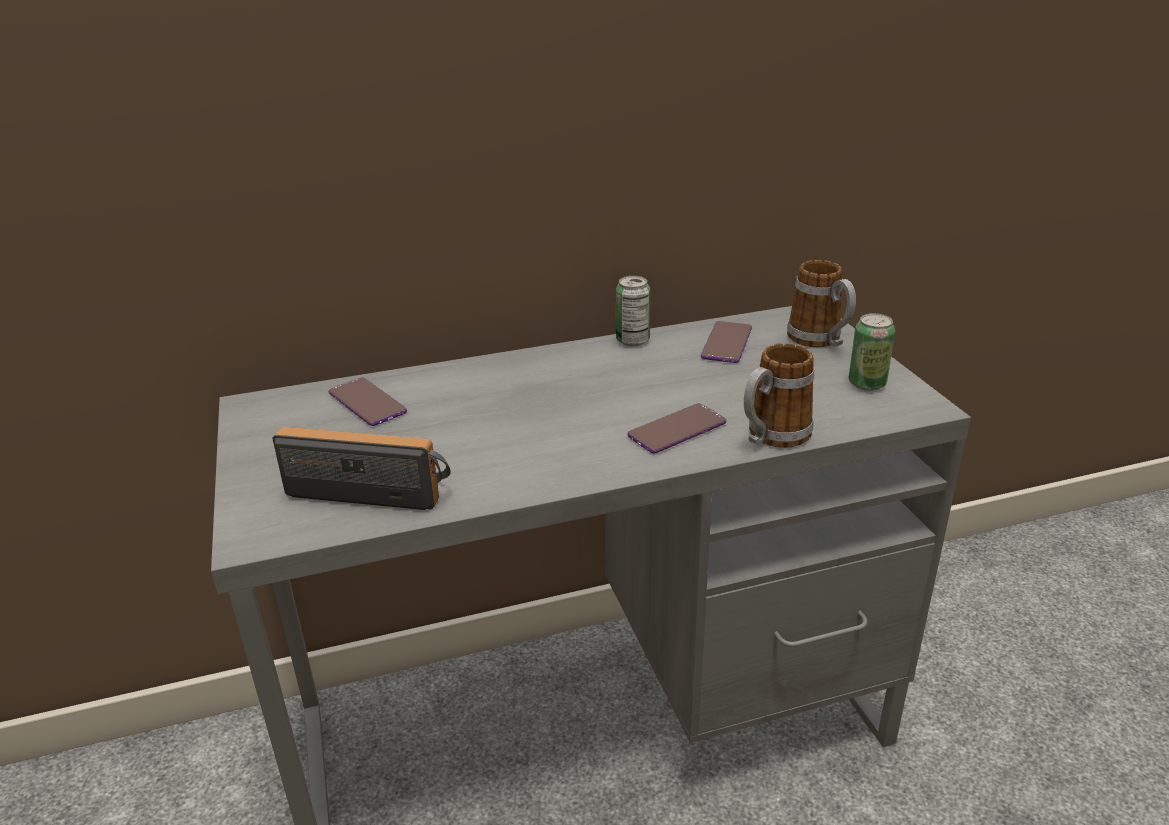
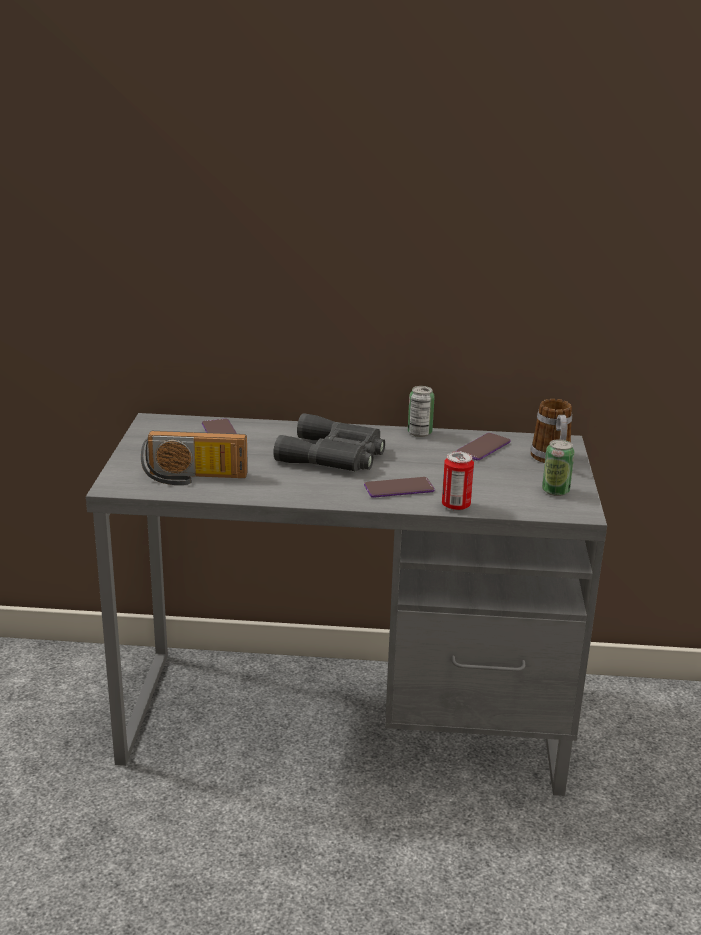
camera: 20 degrees right, 5 degrees down
radio [273,427,451,510] -> radio turned 150 degrees clockwise [141,431,248,485]
mug [744,343,814,448] -> can [442,452,474,511]
none -> grey binoculars [273,413,385,471]

